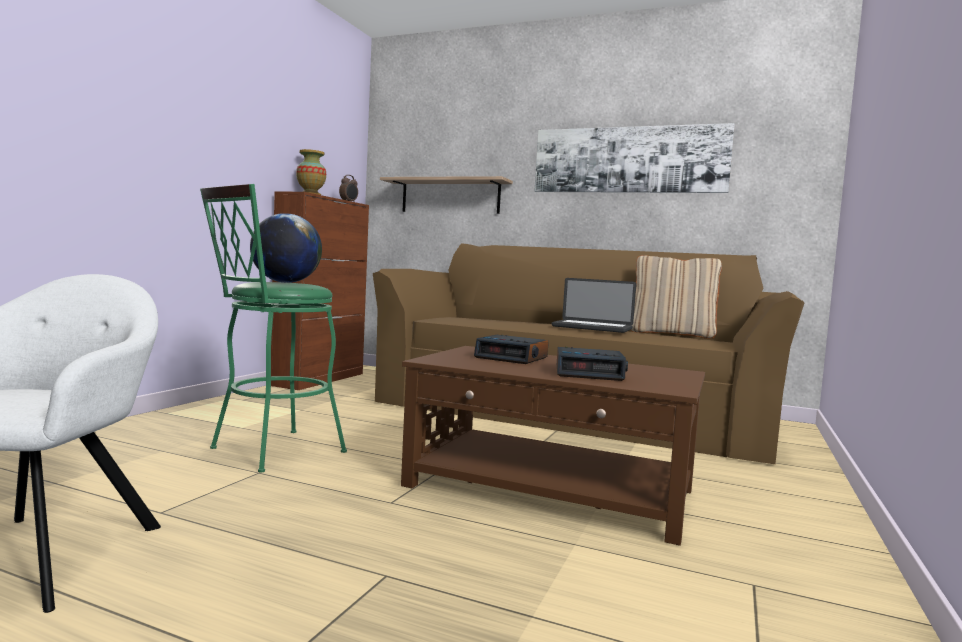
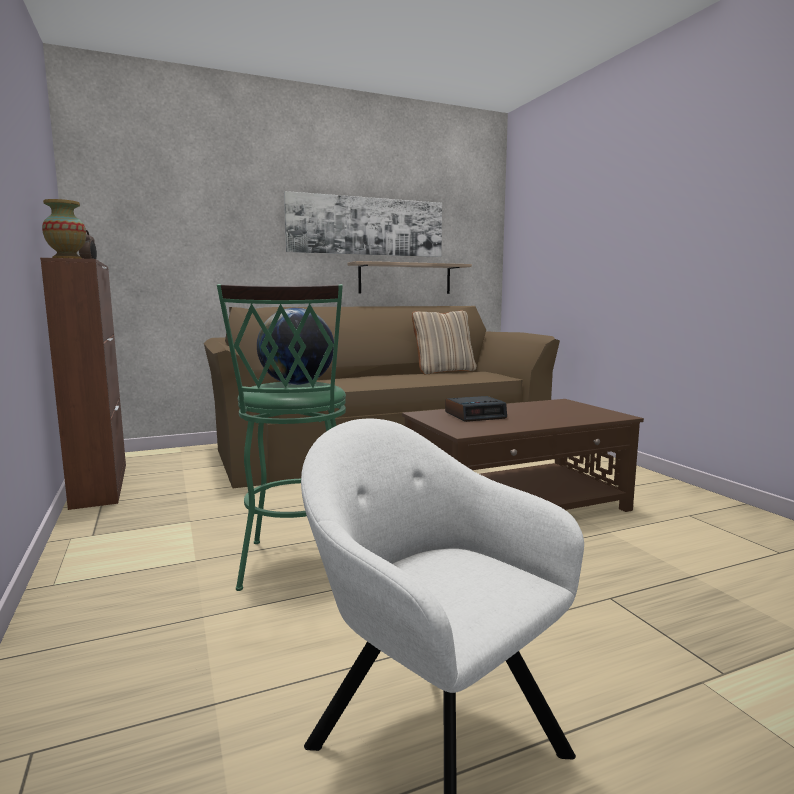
camera: 45 degrees left, 5 degrees up
shelf [380,176,513,214] -> shelf moved to [348,261,472,294]
laptop [552,278,636,333] -> none
alarm clock [557,347,628,381] -> none

